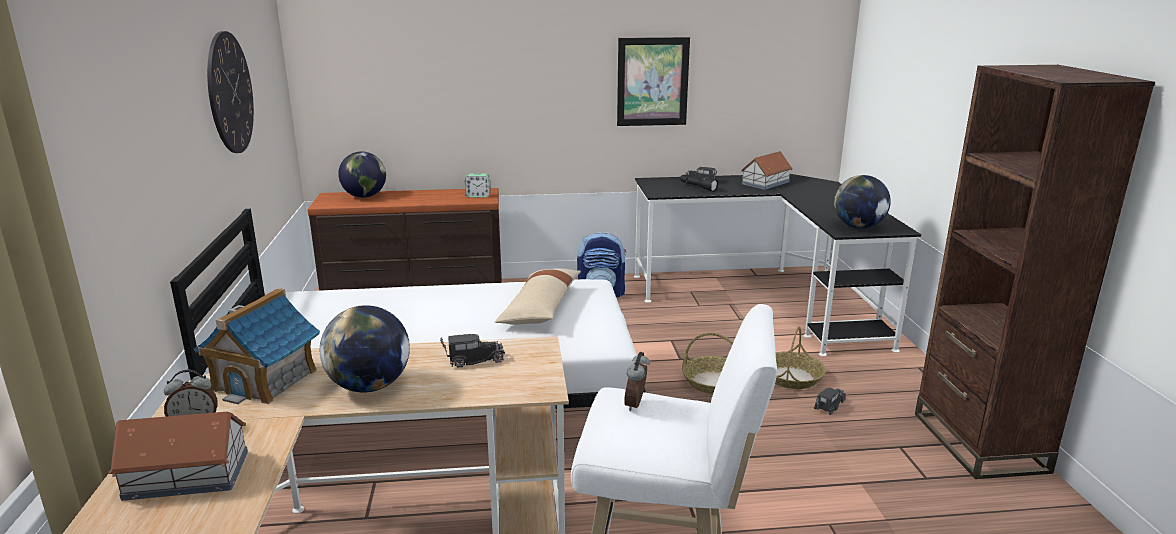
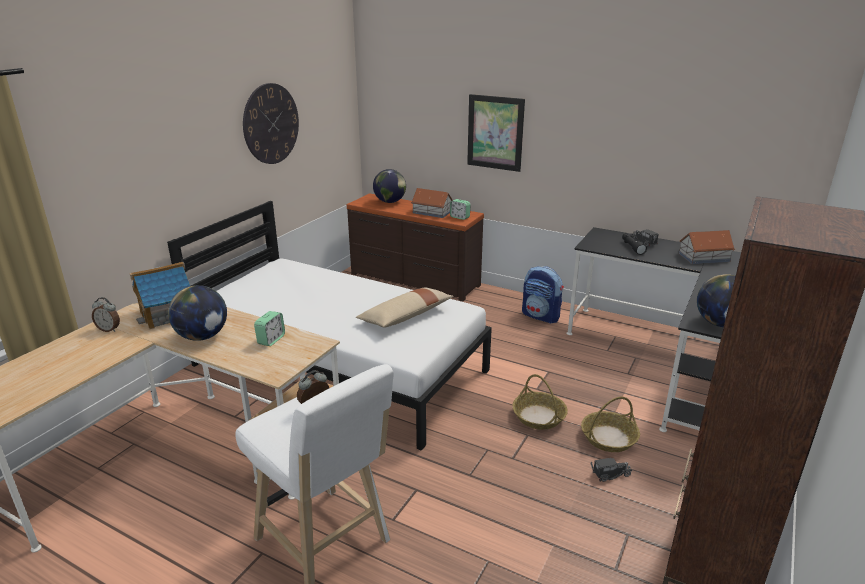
camera: 35 degrees right, 5 degrees up
toy house [108,412,248,501] -> toy house moved to [411,188,453,218]
toy truck [440,334,505,368] -> alarm clock [254,311,285,346]
picture [617,37,690,126] -> picture moved to [467,94,525,172]

